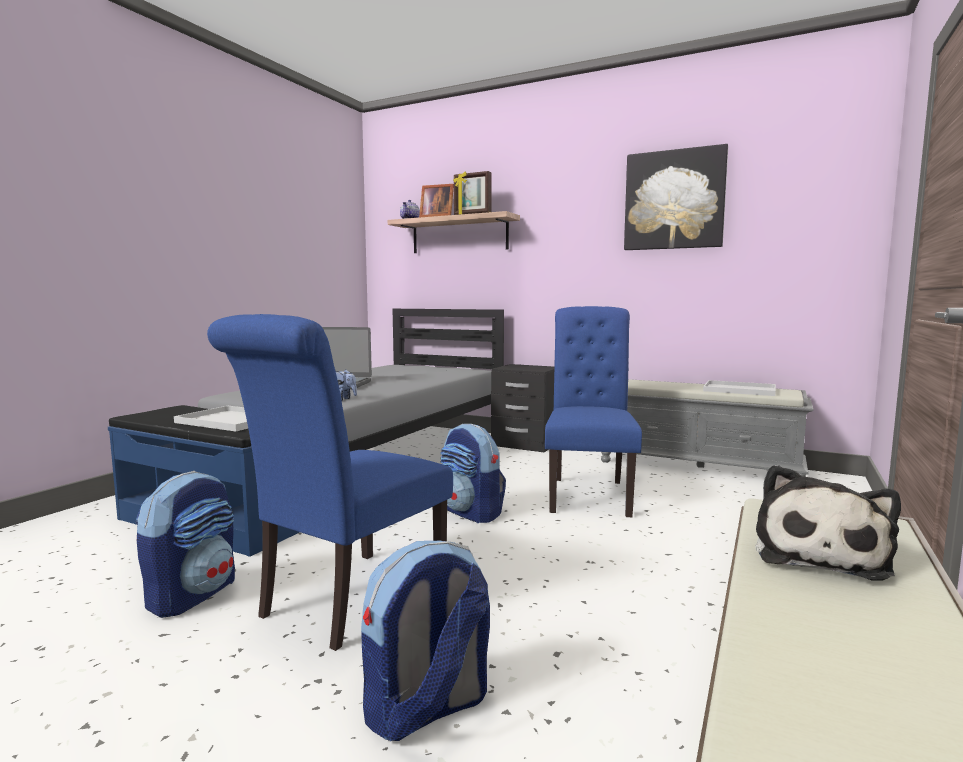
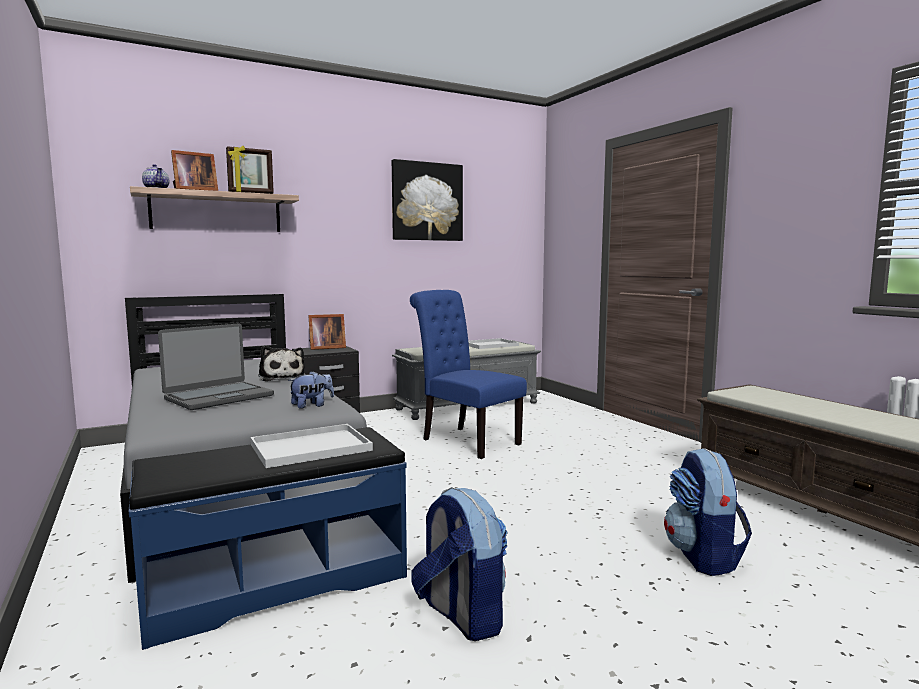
camera: 55 degrees left, 0 degrees up
blue chair [207,314,453,651] -> none
backpack [440,424,506,523] -> none
plush toy [755,464,901,581] -> plush toy moved to [259,346,305,381]
none -> picture frame [309,314,346,350]

